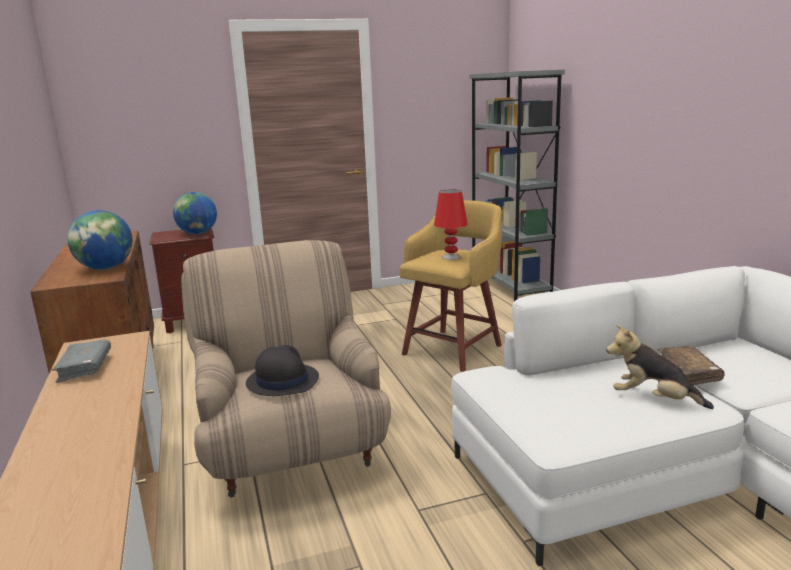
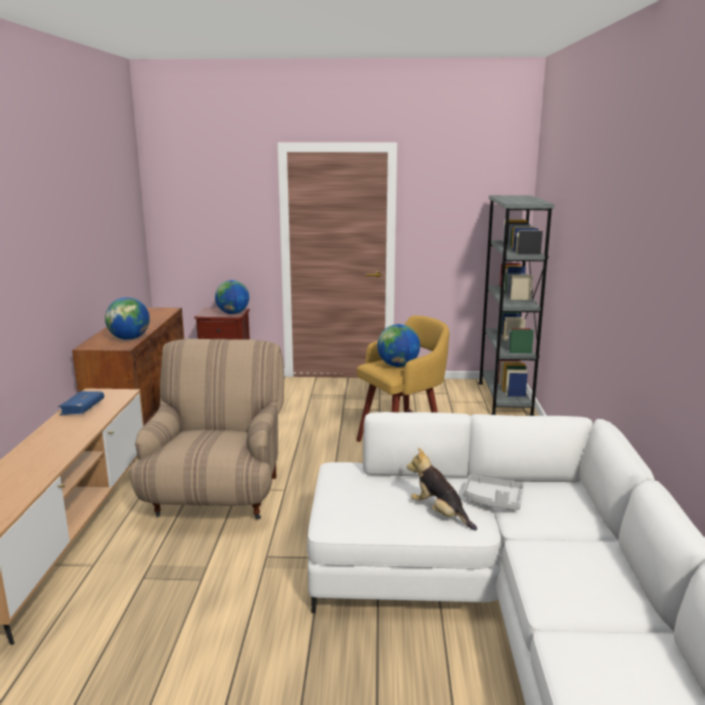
camera: 20 degrees right, 0 degrees up
grey book [52,340,111,383] -> blue book [58,391,104,416]
black hat [246,345,319,396] -> none
red table lamp [434,189,468,260] -> globe [377,324,420,367]
brown book [658,346,724,385] -> grey tray [463,475,524,510]

